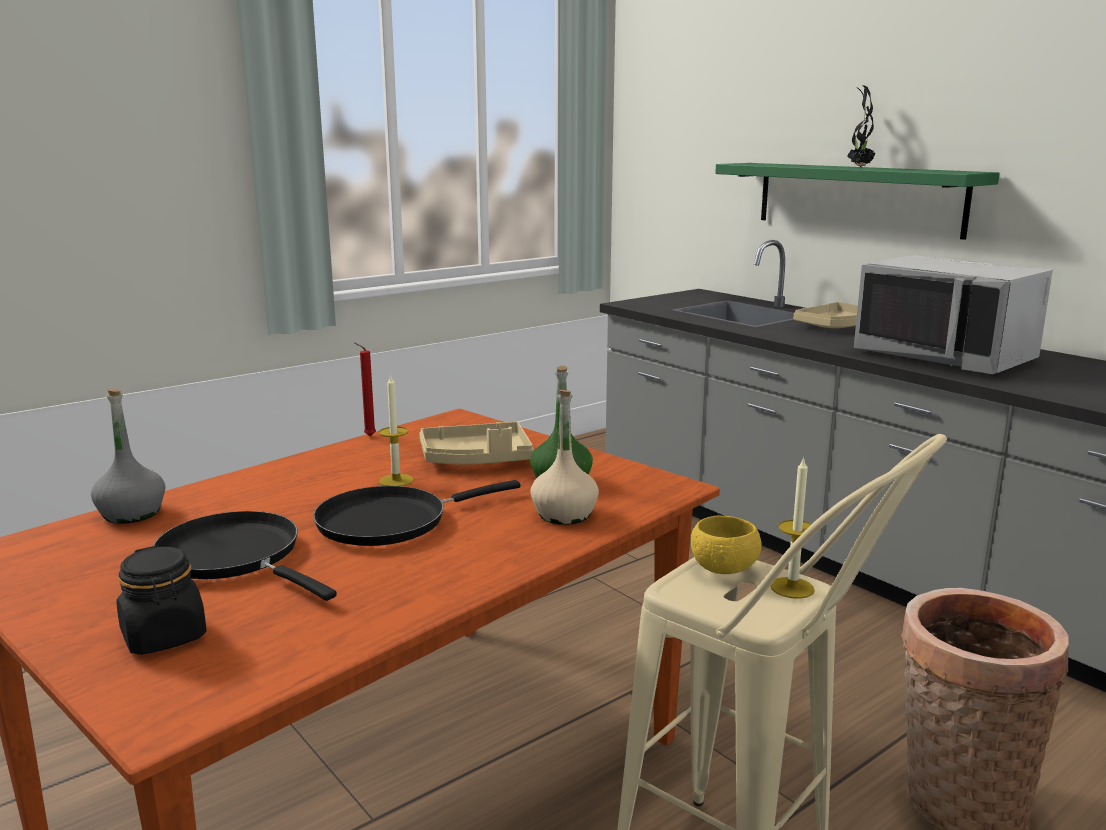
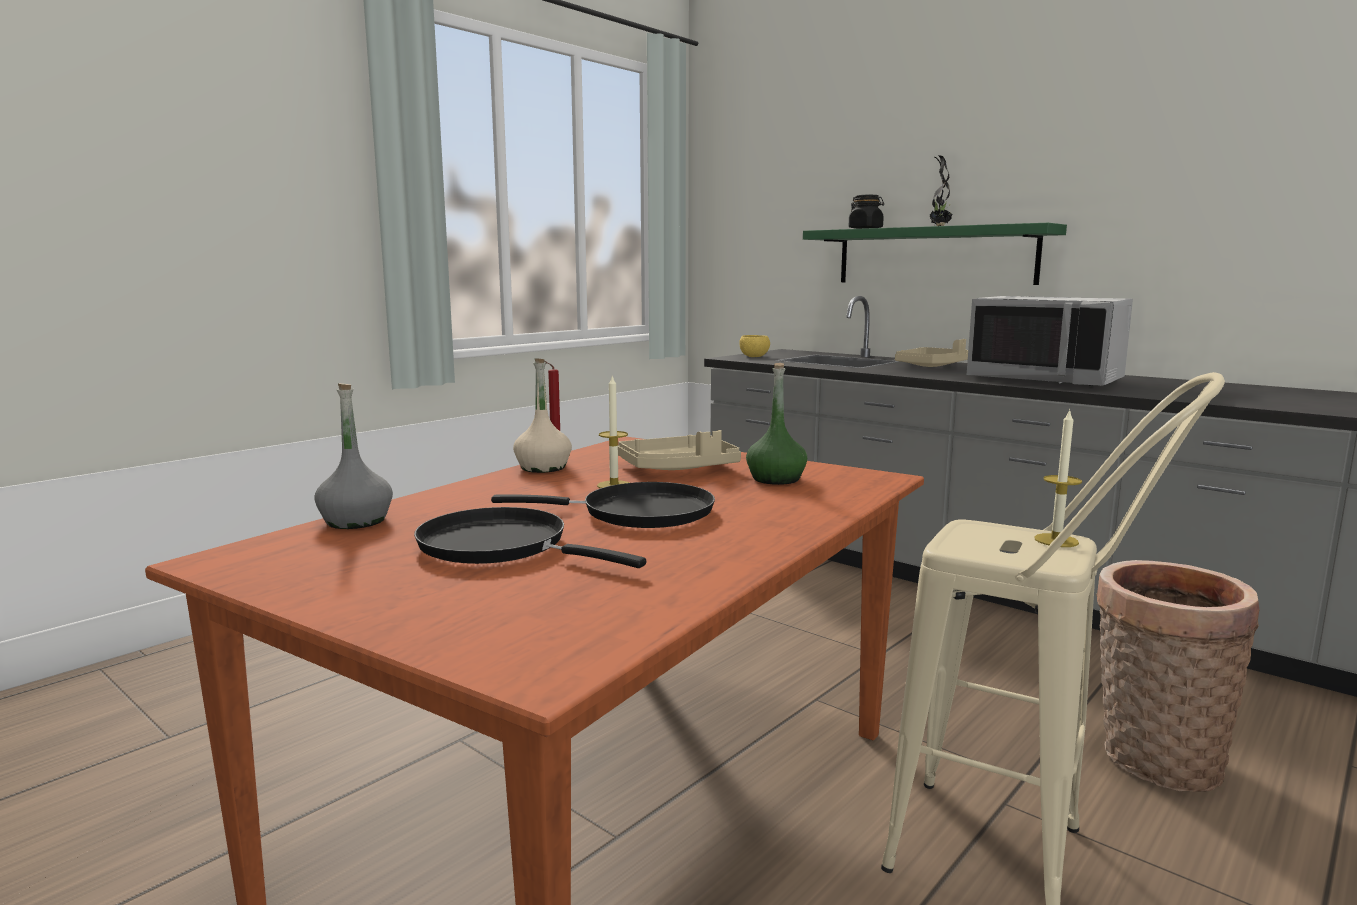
camera: 10 degrees left, 5 degrees down
black jar [116,546,207,655] -> black jar moved to [849,195,884,229]
black frying pan [313,480,521,546] -> black frying pan turned 135 degrees counterclockwise [491,482,715,528]
beige bottle [530,390,599,525] -> beige bottle moved to [513,358,572,473]
yellow bowl [691,516,762,574] -> yellow bowl moved to [739,335,770,357]

